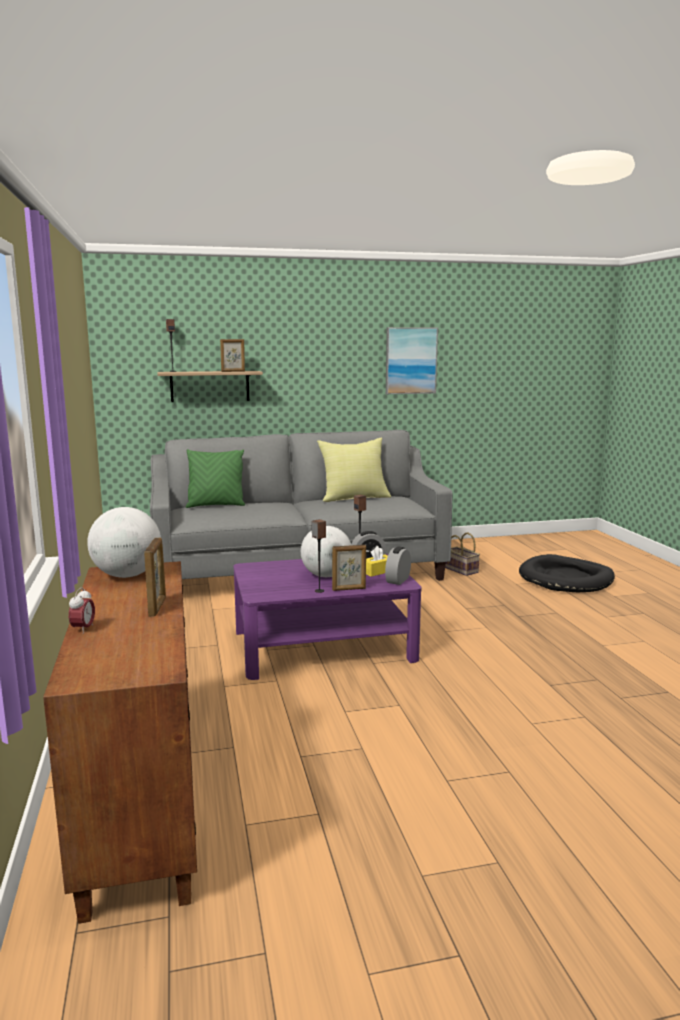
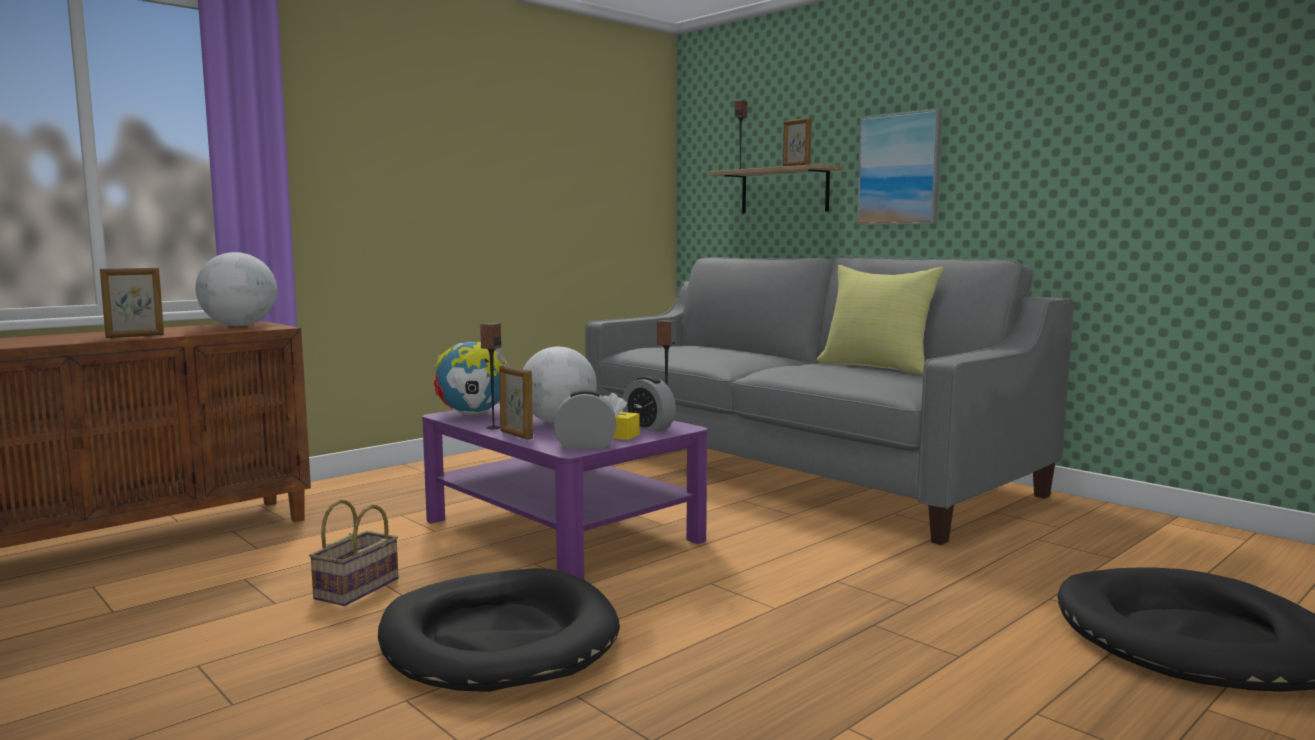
camera: 60 degrees right, 5 degrees down
alarm clock [69,587,95,634] -> none
green pillow [186,449,245,508] -> none
picture [386,327,438,394] -> picture moved to [857,109,942,225]
basket [445,532,480,576] -> basket moved to [309,499,399,606]
none -> black dog bed [378,568,620,692]
none -> globe [434,341,510,415]

